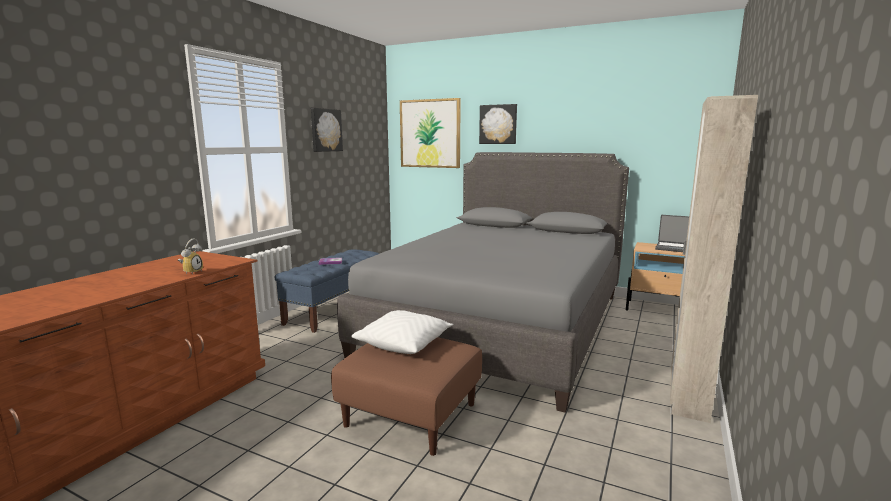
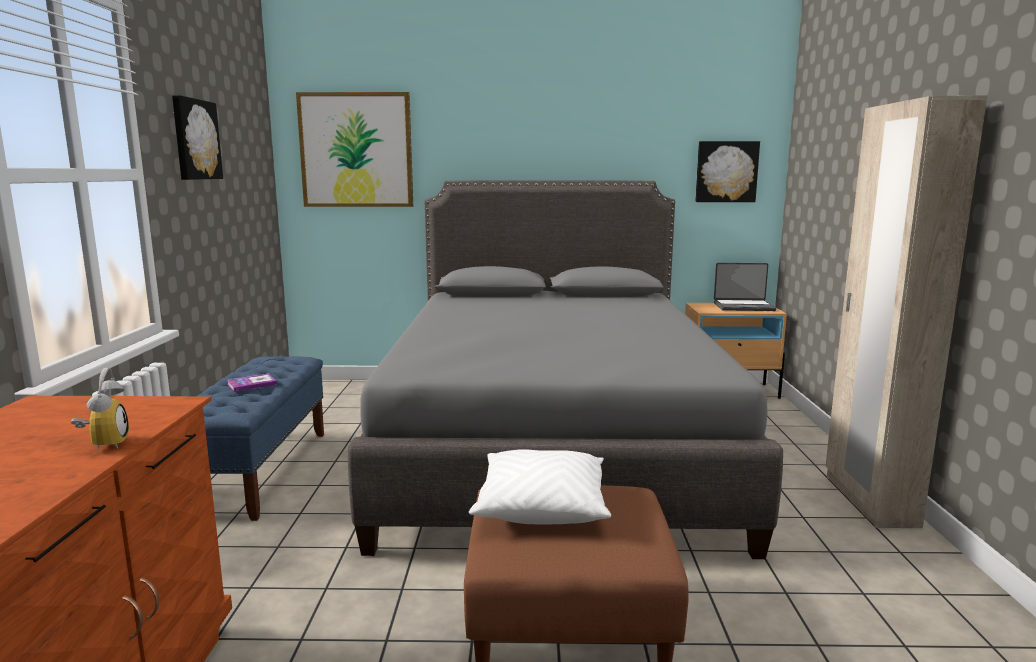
camera: 25 degrees left, 0 degrees up
picture [479,104,517,144] -> picture moved to [695,141,760,202]

